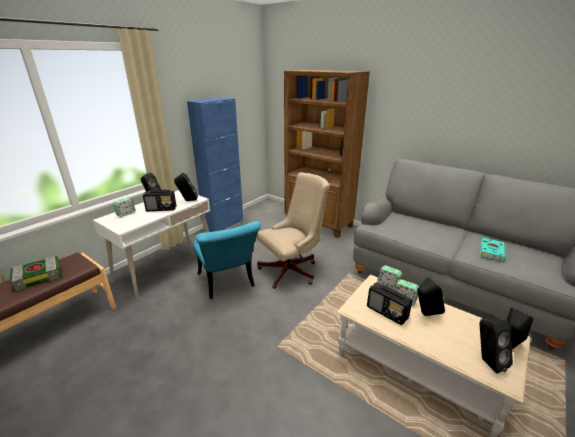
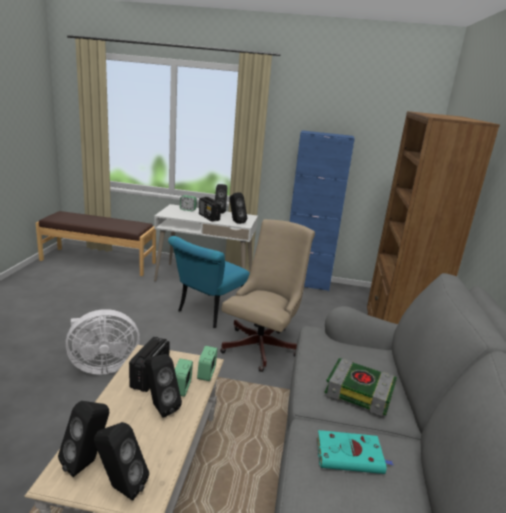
camera: 60 degrees right, 5 degrees down
book [9,256,62,291] -> book moved to [324,358,397,416]
beige office chair [256,172,330,289] -> beige office chair turned 90 degrees counterclockwise [220,219,315,372]
none -> white fan [65,309,140,375]

